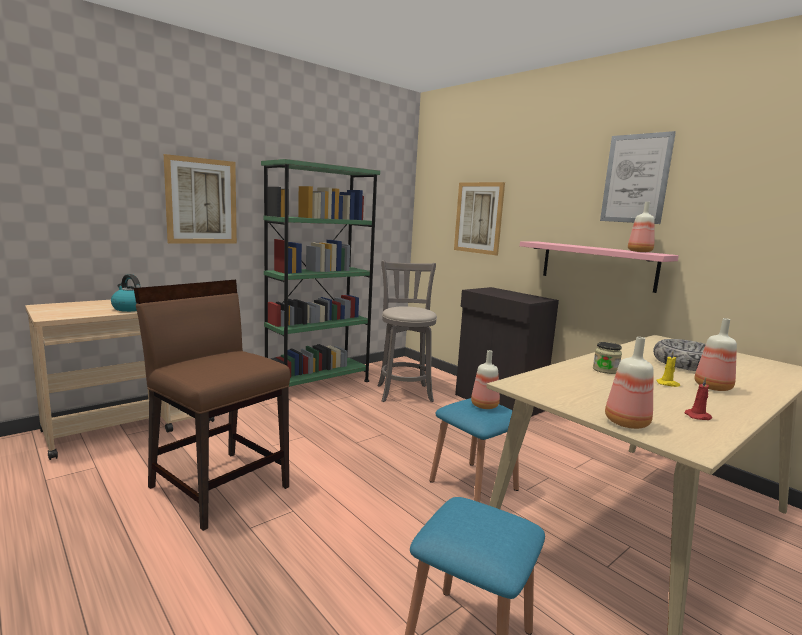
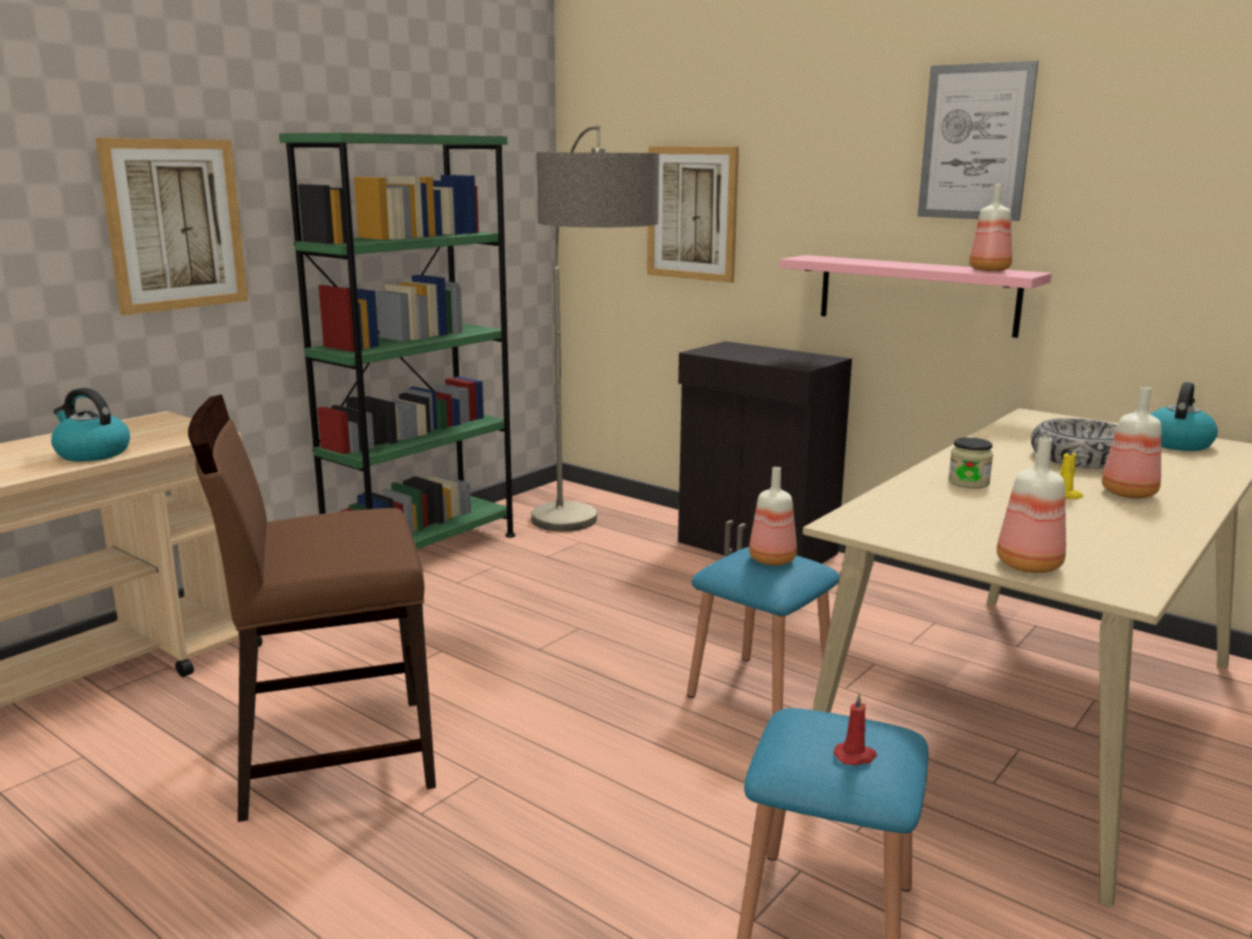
camera: 10 degrees left, 5 degrees up
brown chair [134,280,290,531] -> brown chair turned 45 degrees counterclockwise [188,394,436,822]
grey stool [378,261,437,402] -> floor lamp [531,125,659,532]
red candle [685,377,712,420] -> red candle moved to [833,693,877,765]
none -> kettle [1150,382,1218,451]

